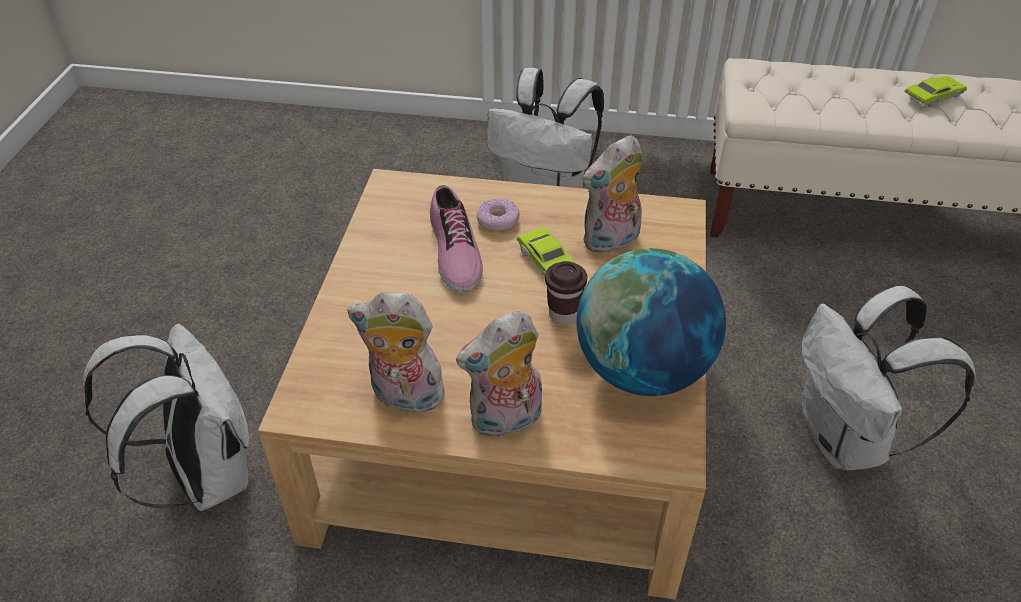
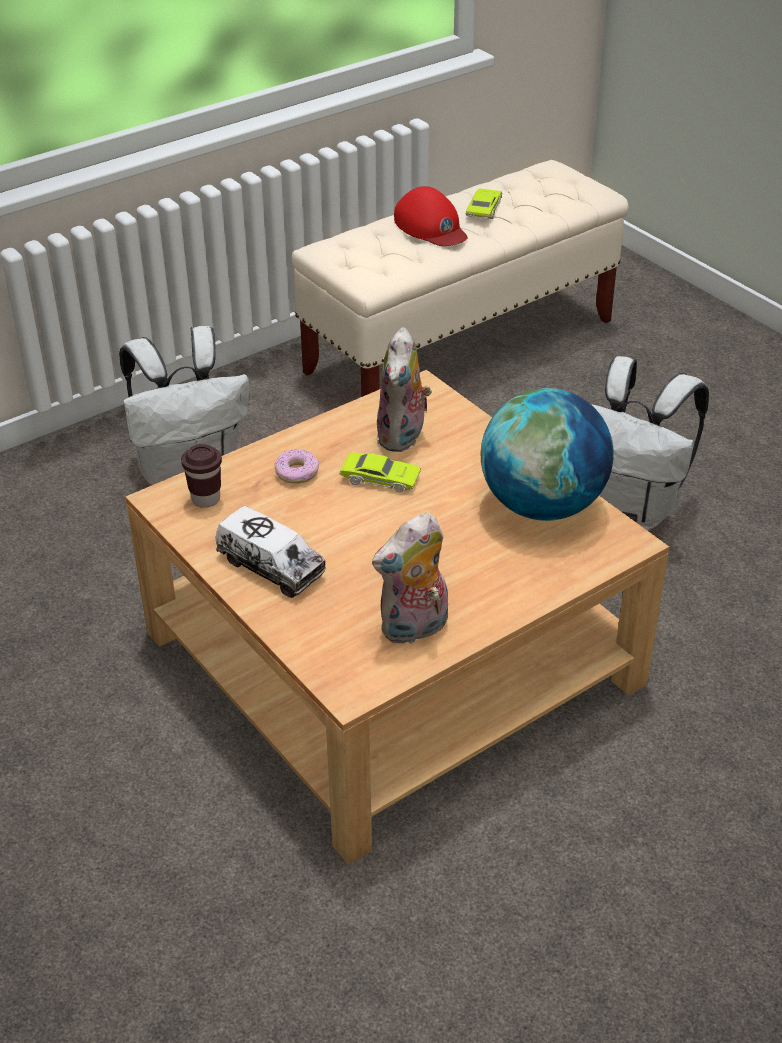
camera: 45 degrees left, 5 degrees down
white backpack [83,324,249,511] -> none
shoe [430,185,483,292] -> none
plush toy [456,310,542,438] -> none
brown cup [545,261,587,325] -> brown cup moved to [181,444,222,508]
none -> toy truck [216,506,326,598]
none -> red cap [394,186,468,246]

